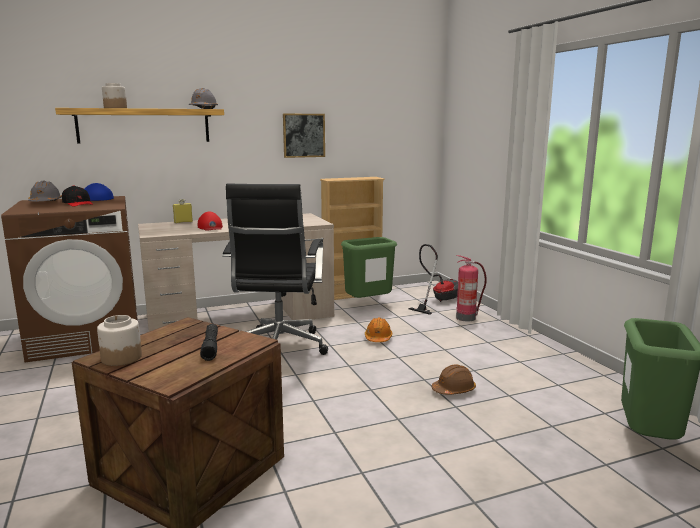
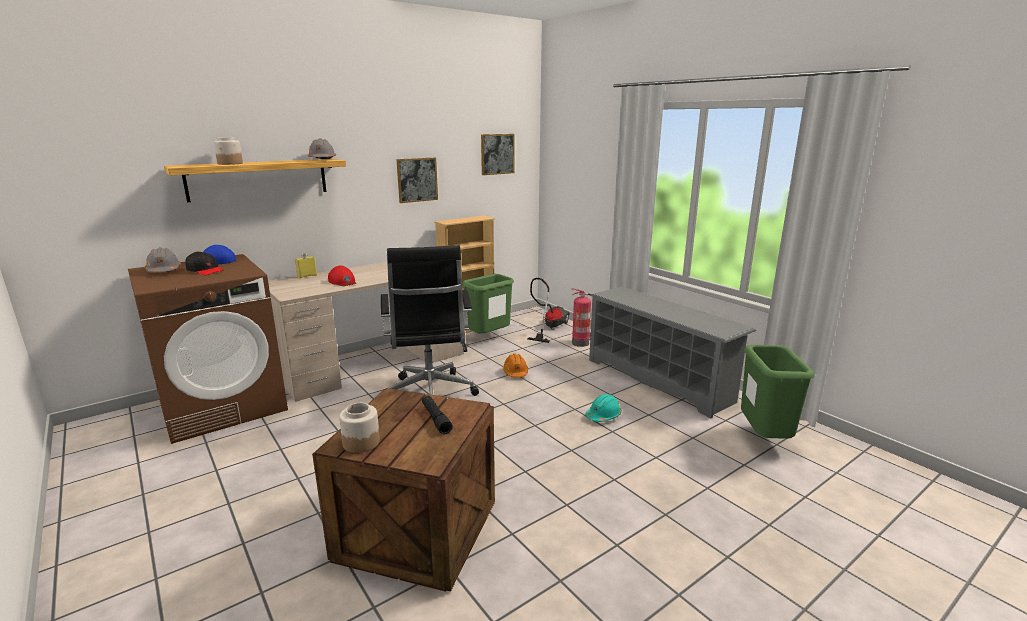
camera: 15 degrees left, 5 degrees up
brown hard hat [431,364,476,395] -> turquoise hard hat [586,394,622,422]
none -> picture [481,134,515,175]
none -> grey shoe rack [589,287,756,418]

